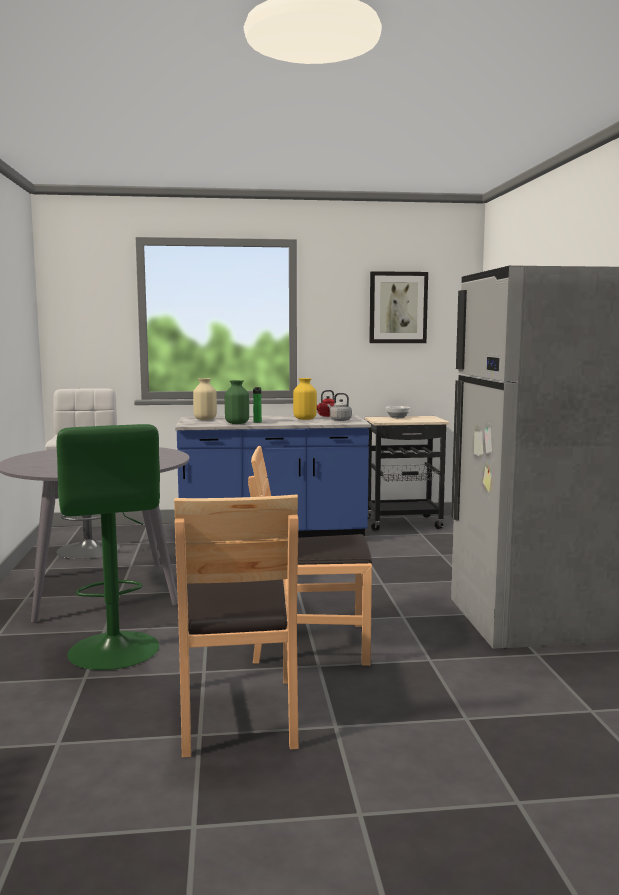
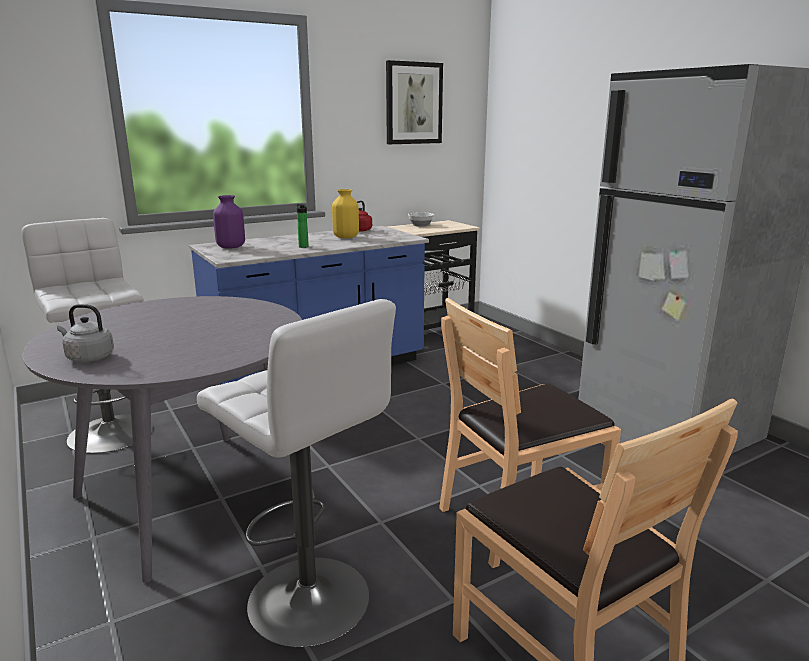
camera: 25 degrees left, 10 degrees up
green stool [56,424,160,670] -> white stool [197,299,396,647]
beige vase [193,378,217,420] -> purple vase [213,195,245,249]
green vase [225,380,249,424] -> none
grey kettle [327,393,352,421] -> grey kettle moved to [57,304,114,362]

